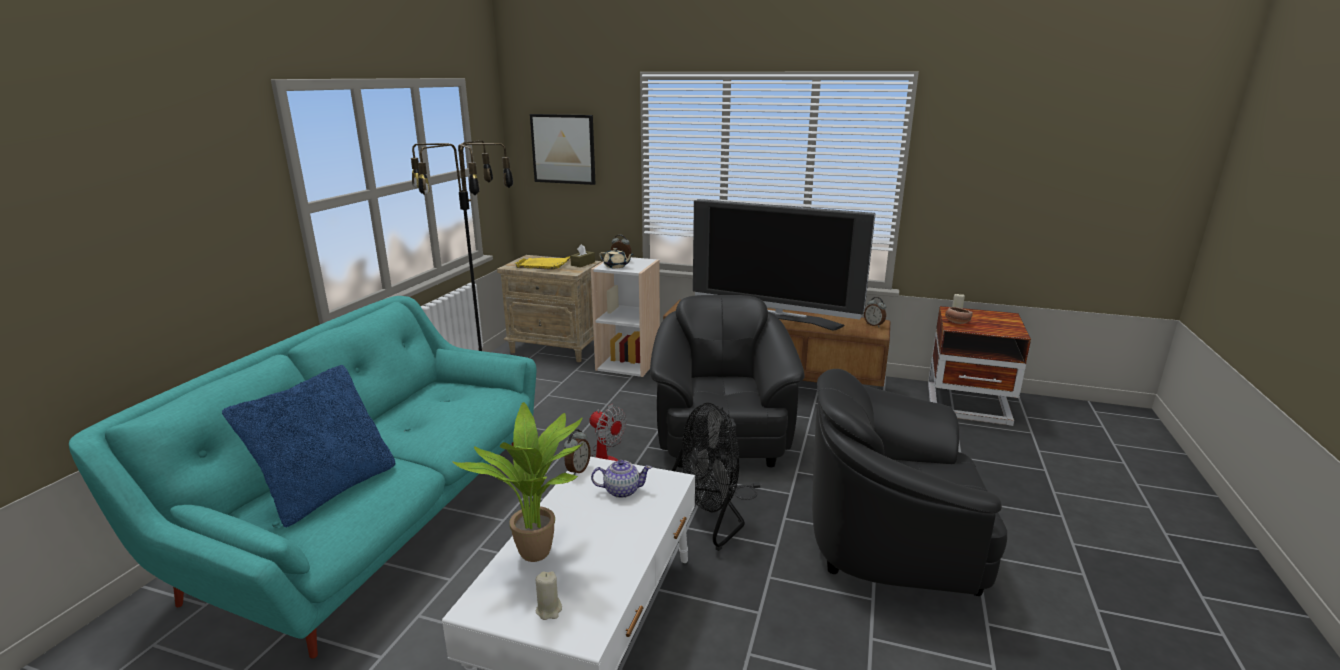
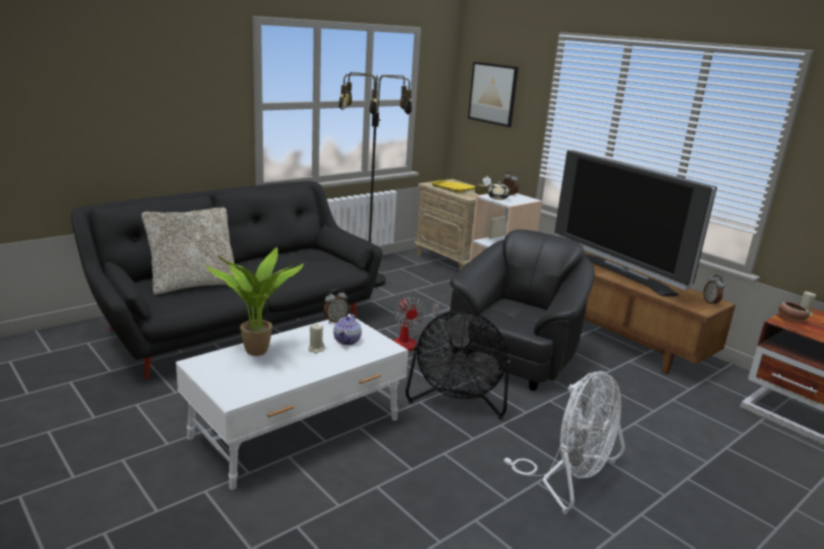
camera: 30 degrees right, 0 degrees up
turquoise sofa [69,296,536,659] -> black sofa [71,181,382,379]
blue pillow [222,365,396,527] -> beige pillow [142,208,237,294]
beige candle [536,571,562,620] -> beige candle moved to [308,324,325,353]
teapot [591,460,652,498] -> teapot turned 75 degrees clockwise [333,314,362,345]
black fan [672,403,762,551] -> black fan turned 90 degrees counterclockwise [406,311,510,420]
black armchair [812,369,1007,596] -> white fan [503,371,625,514]

